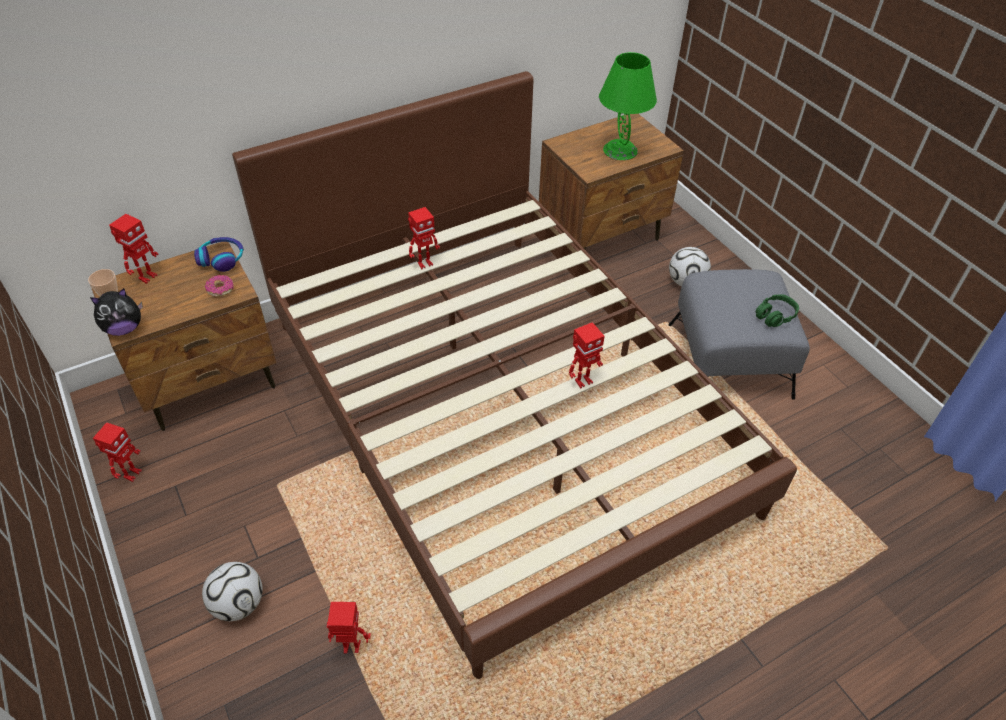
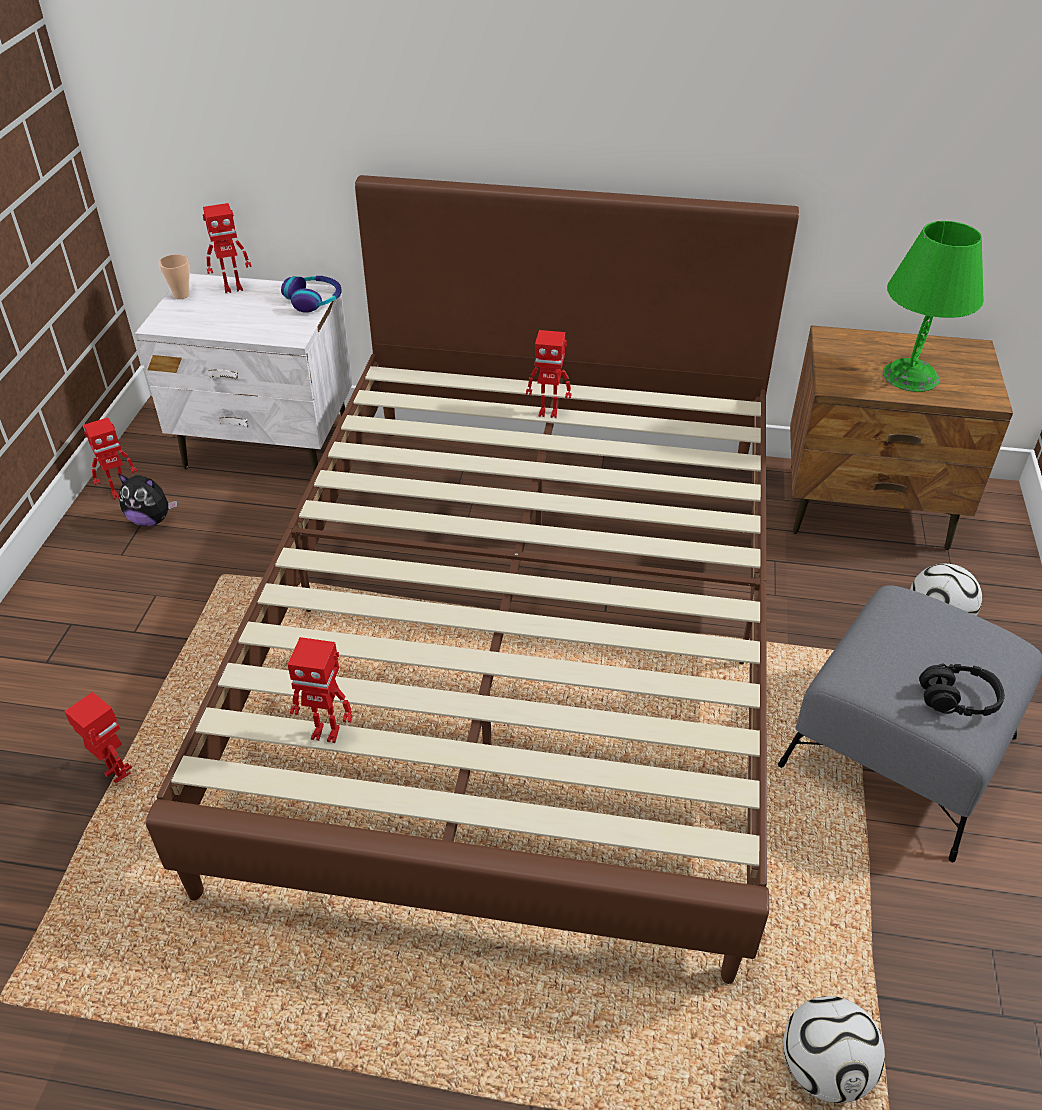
camera: 40 degrees right, 5 degrees down
brown nightstand [90,242,276,431] -> white nightstand [135,274,353,473]
plush toy [90,288,143,336] -> plush toy moved to [118,474,177,526]
football [202,562,263,621] -> football moved to [783,996,885,1103]
donut [205,275,233,297] -> none
toy robot [569,322,604,389] -> toy robot moved to [287,637,352,743]
green headphones [755,294,799,327] -> black headphones [919,664,1005,716]

